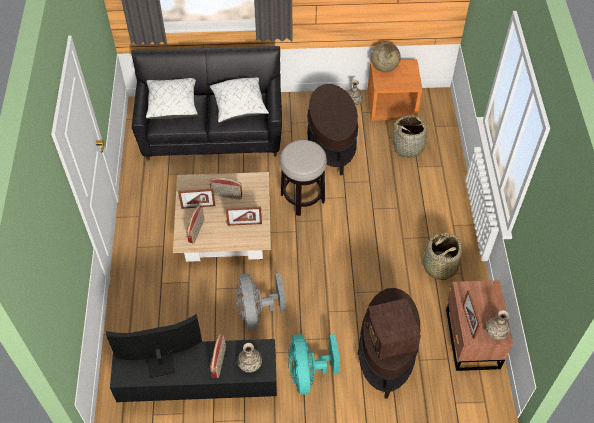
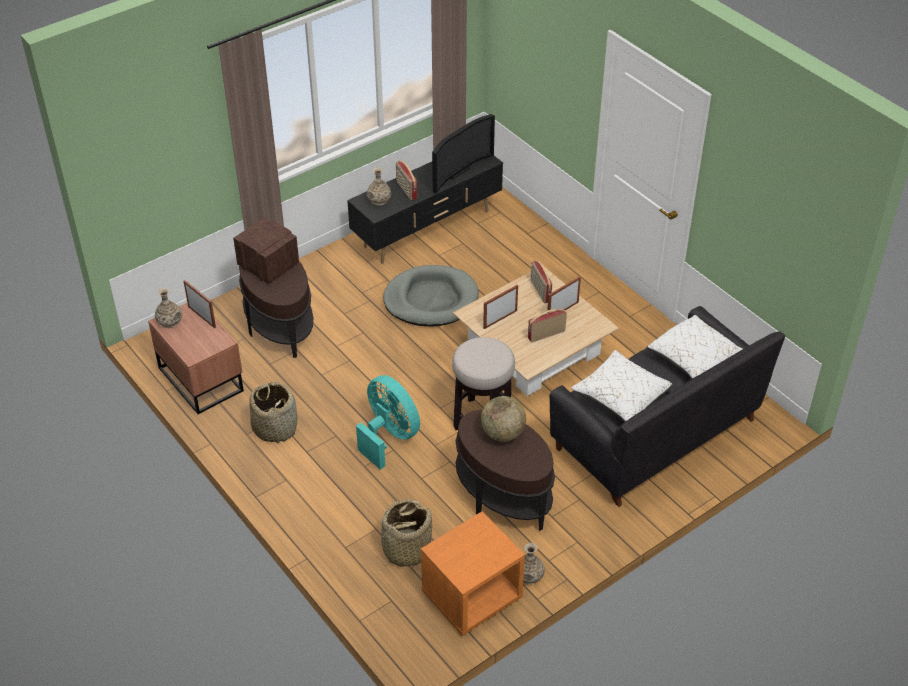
camera: 145 degrees right, 10 degrees down
grey fan [236,273,286,330] -> grey dog bed [383,265,479,326]
turquoise fan [288,334,340,395] -> turquoise fan moved to [356,375,420,470]
globe [371,42,401,72] -> globe moved to [481,396,526,442]

